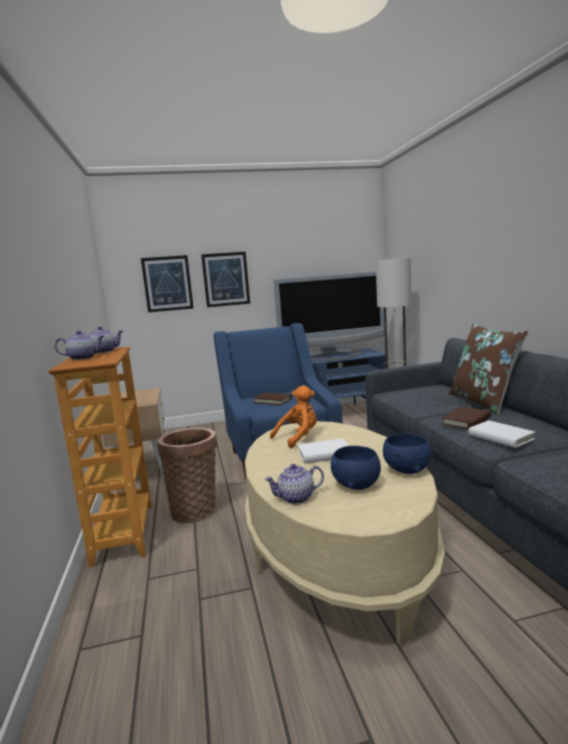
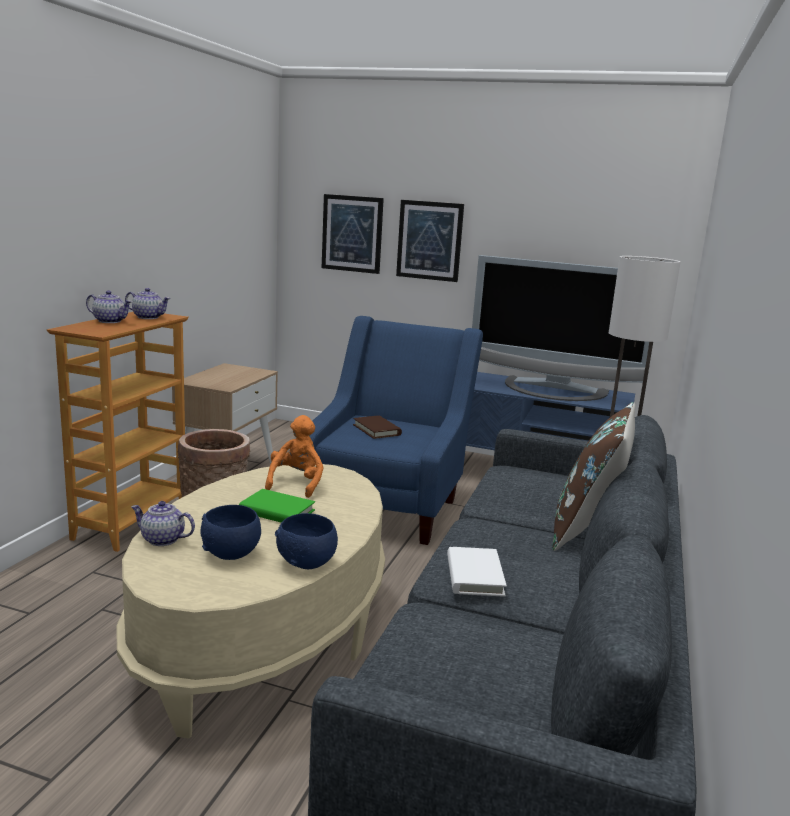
camera: 30 degrees right, 5 degrees up
orange plush toy [270,385,317,448] -> orange plush toy turned 75 degrees counterclockwise [265,415,323,498]
white book [298,439,349,464] -> green book [239,489,315,522]
brown book [442,407,491,429] -> none

